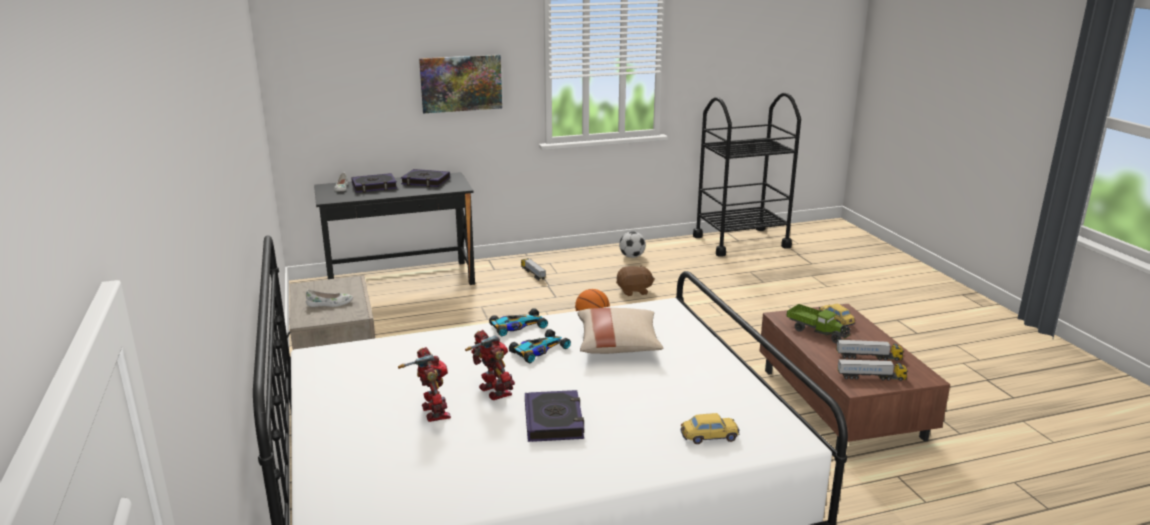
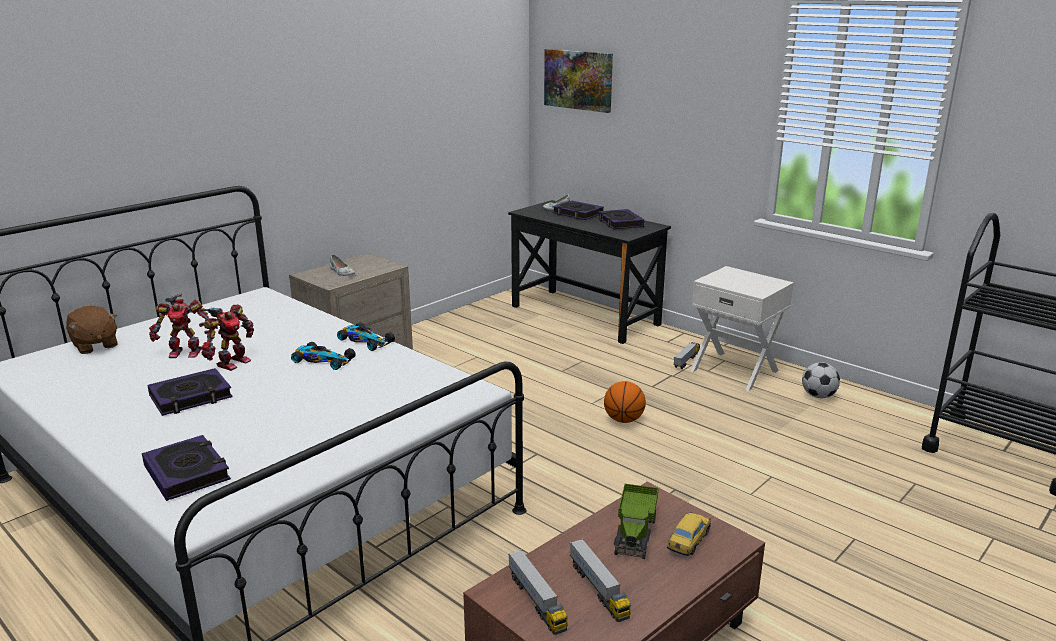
camera: 60 degrees right, 0 degrees up
toy robot [398,347,451,422] -> toy robot turned 45 degrees clockwise [149,293,209,358]
picture [419,54,502,113] -> picture moved to [544,49,613,113]
beige pillow [577,308,664,354] -> none
brown plush toy [616,265,655,296] -> brown plush toy moved to [66,306,118,354]
toy car [681,413,739,444] -> book [142,435,231,501]
none -> white nightstand [690,266,794,391]

